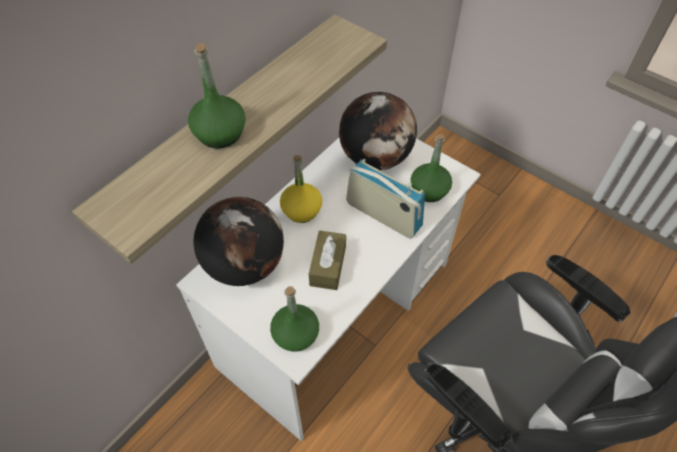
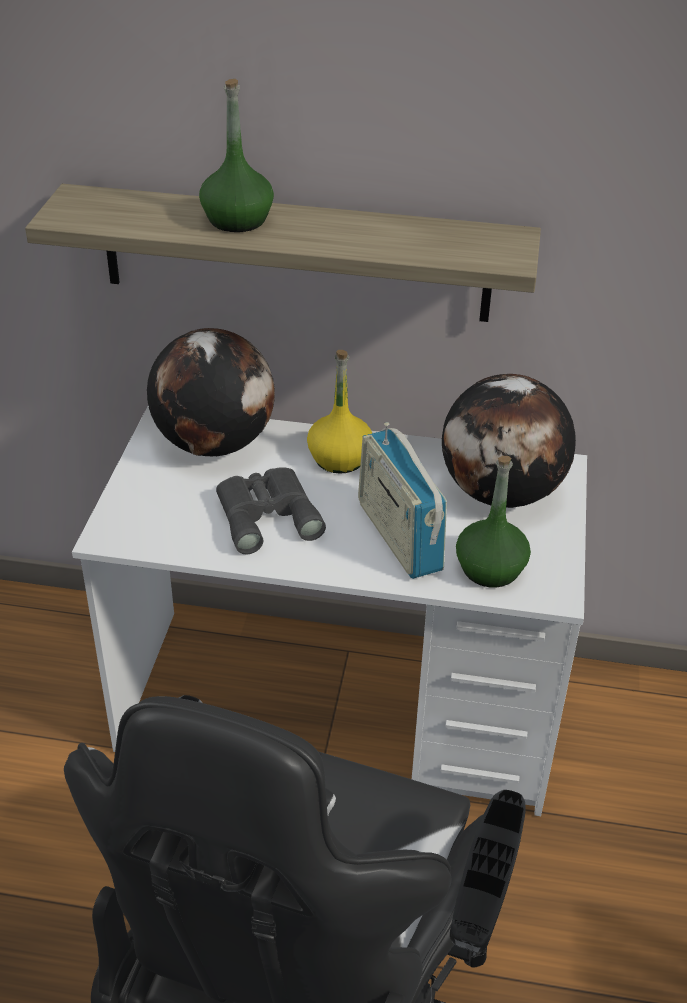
camera: 60 degrees right, 15 degrees down
green bottle [270,286,319,352] -> none
brown tissue box [309,231,346,290] -> grey binoculars [216,467,326,555]
radio [346,159,425,239] -> radio turned 150 degrees clockwise [358,422,447,579]

